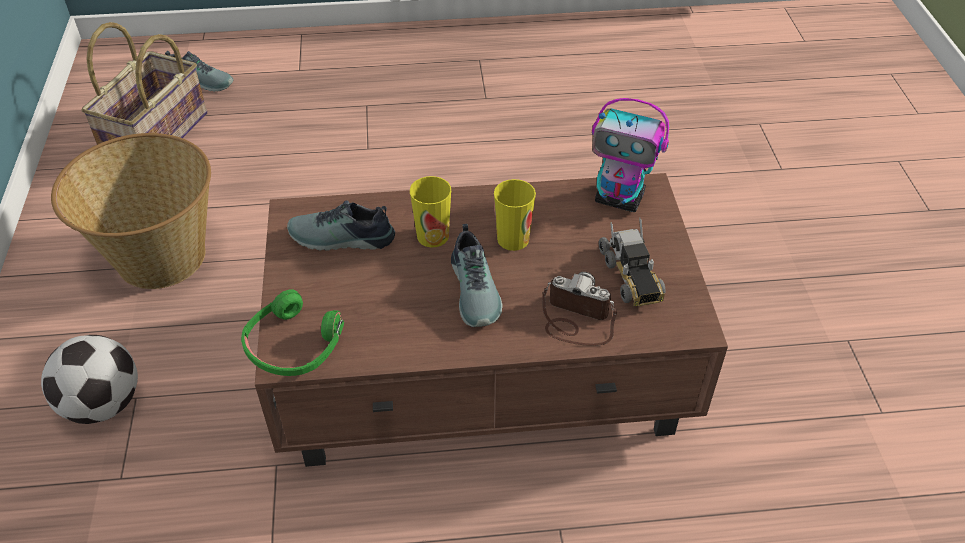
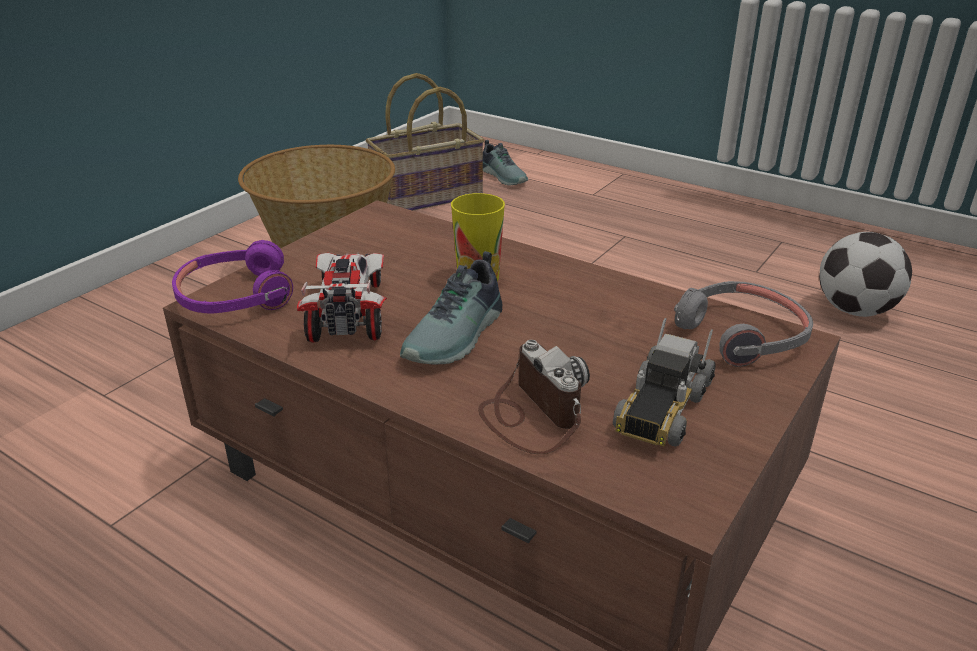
camera: 40 degrees right, 15 degrees down
football [41,335,138,424] -> football moved to [819,232,912,317]
green headphones [241,290,344,376] -> purple headphones [172,240,293,314]
shoe [287,200,395,251] -> none
cup [494,179,536,251] -> none
toy robot [592,98,669,212] -> grey headphones [674,281,813,367]
none -> toy car [297,252,387,343]

